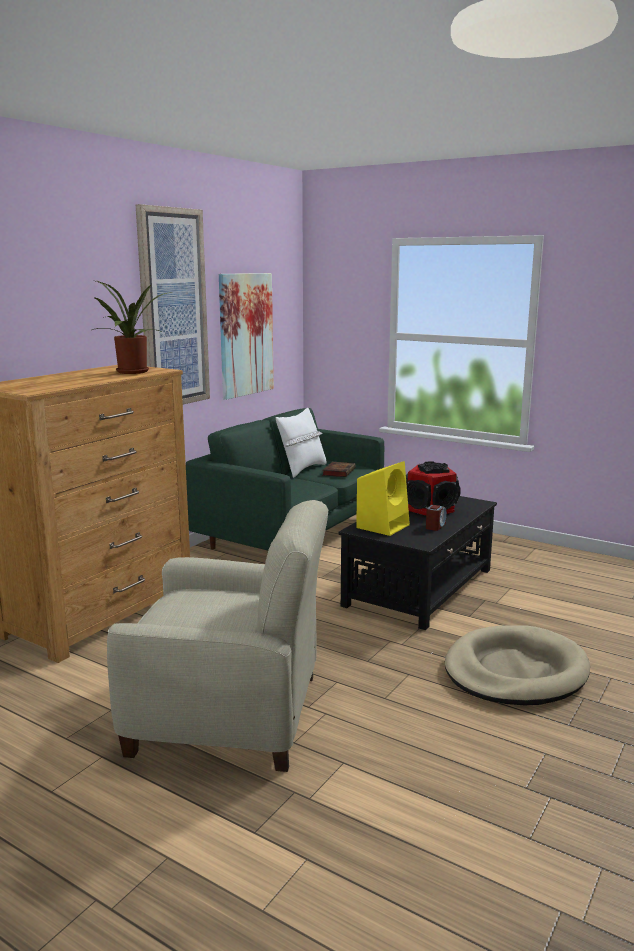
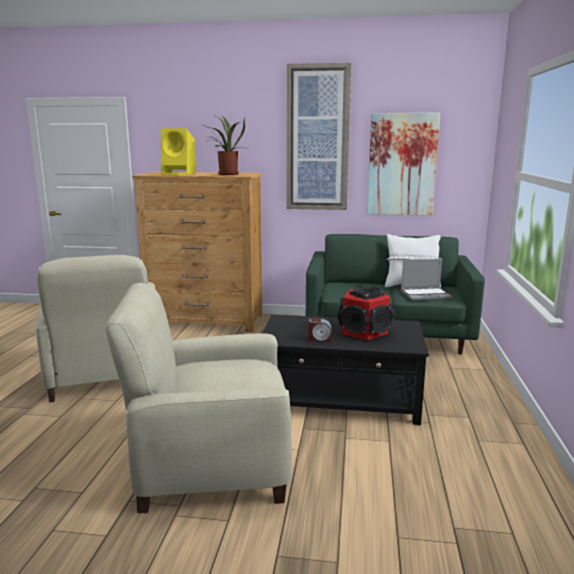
camera: 65 degrees right, 0 degrees up
book [322,462,356,477] -> laptop [401,259,453,301]
yellow speaker [356,461,410,536] -> yellow speaker moved to [161,128,196,175]
beige dog bed [445,625,590,705] -> beige armchair [105,283,292,513]

